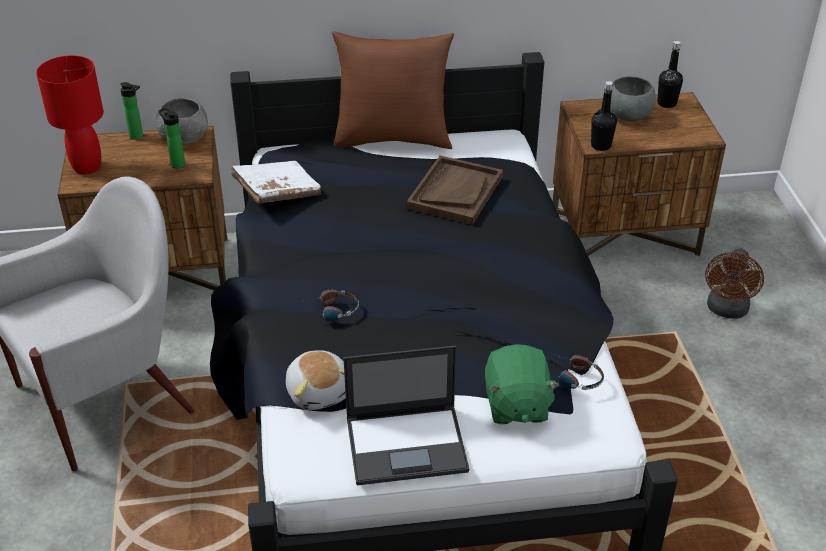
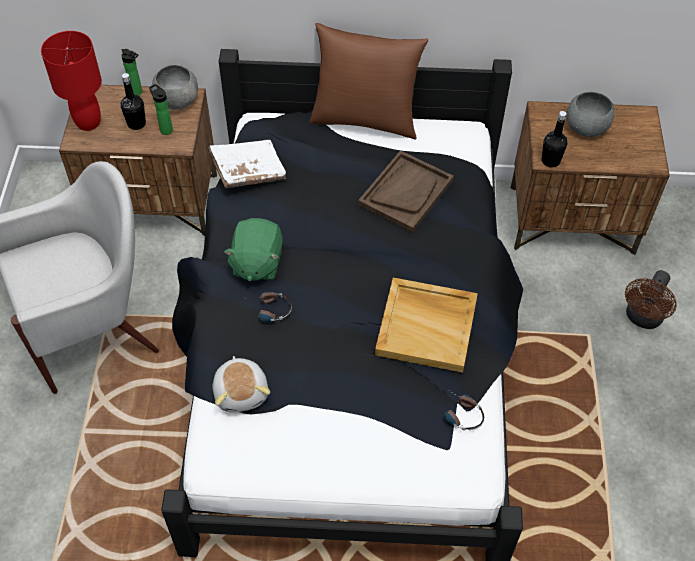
camera: 10 degrees right, 15 degrees up
laptop [344,346,469,486] -> none
green plush toy [485,344,560,424] -> green plush toy moved to [224,218,283,282]
black bottle [657,41,683,108] -> black bottle moved to [121,73,146,130]
none -> beige tray [375,278,478,373]

